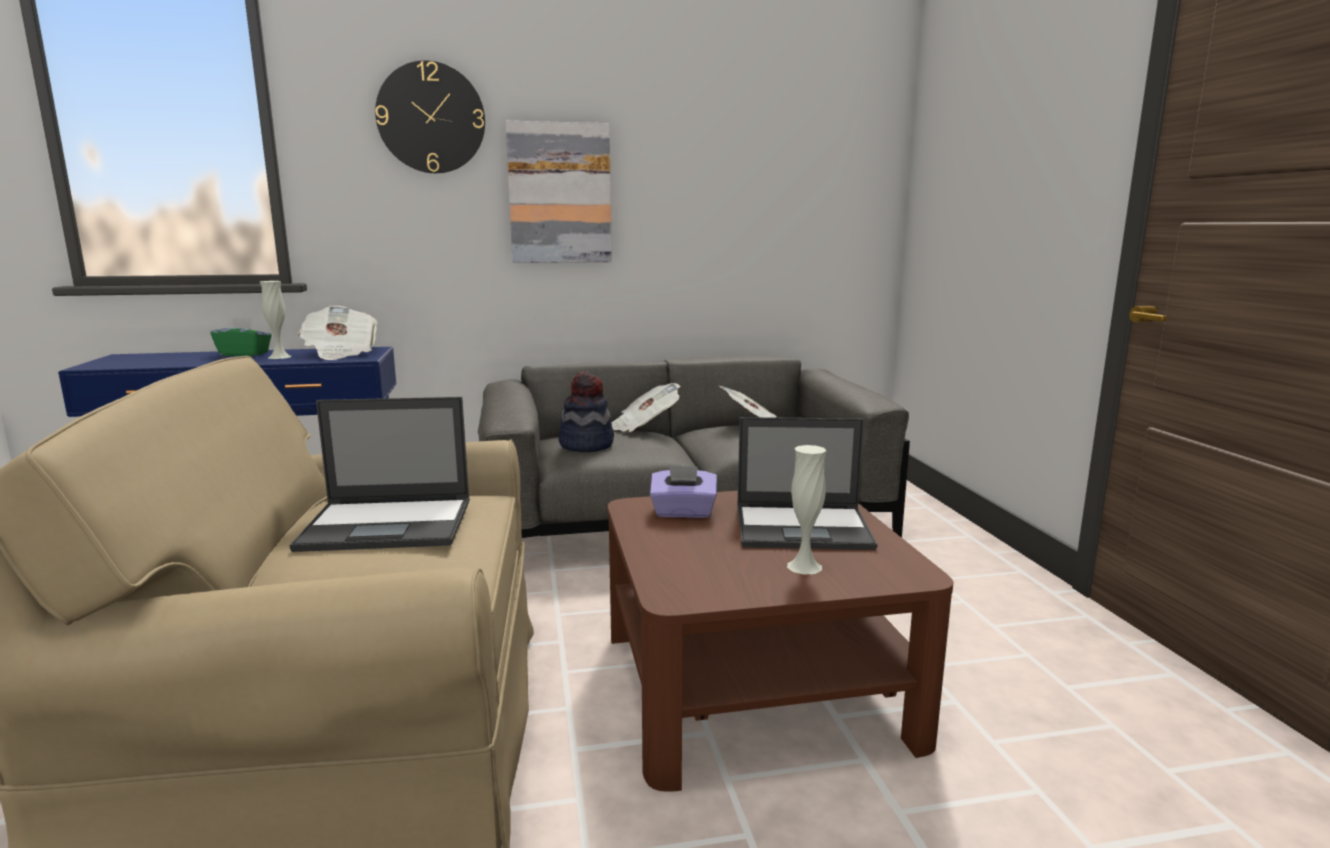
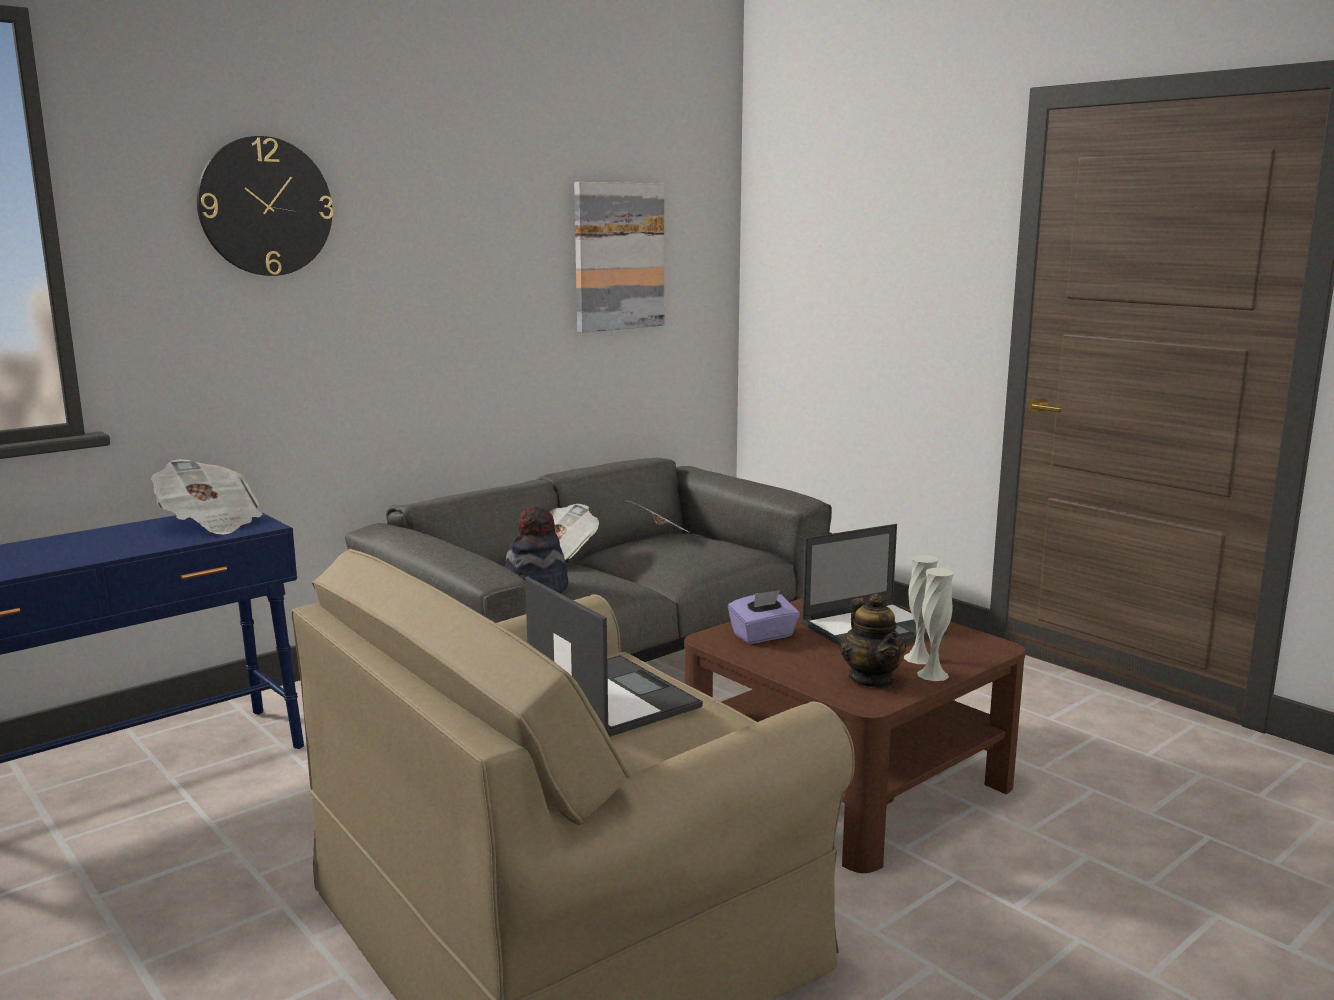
camera: 30 degrees left, 0 degrees up
green tissue box [211,317,272,356] -> none
white vase [260,281,292,359] -> white vase moved to [917,568,954,681]
laptop [290,397,470,552] -> laptop turned 90 degrees counterclockwise [525,576,703,737]
picture [506,121,612,263] -> picture moved to [574,182,664,333]
none -> teapot [840,594,906,688]

